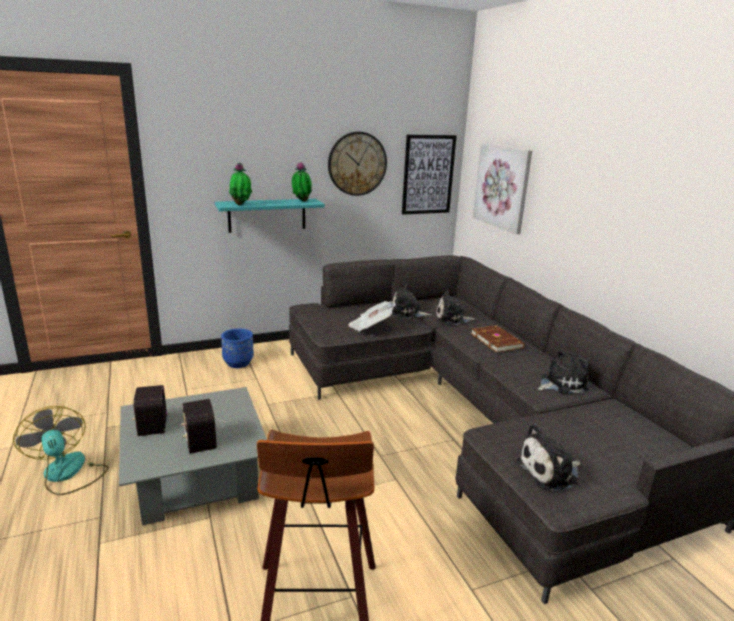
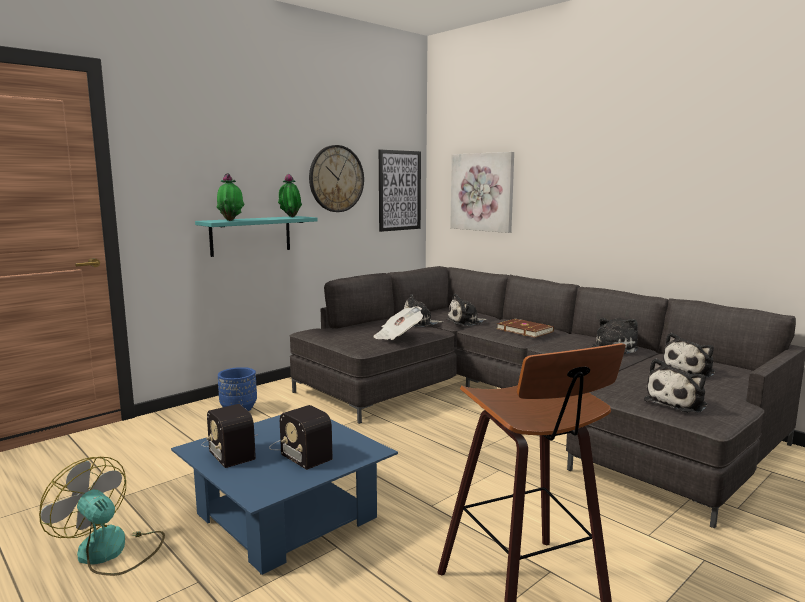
camera: 20 degrees left, 10 degrees down
grey coffee table [119,387,267,526] -> blue coffee table [171,415,398,575]
none -> plush toy [663,333,716,378]

